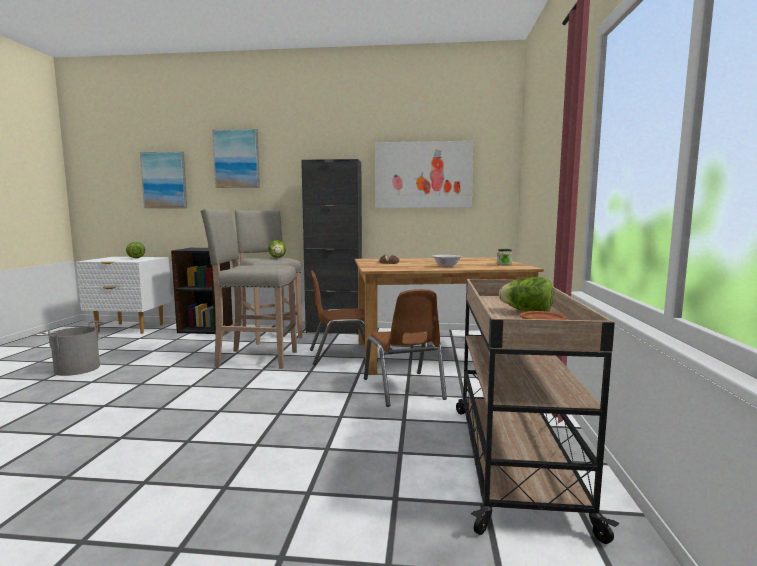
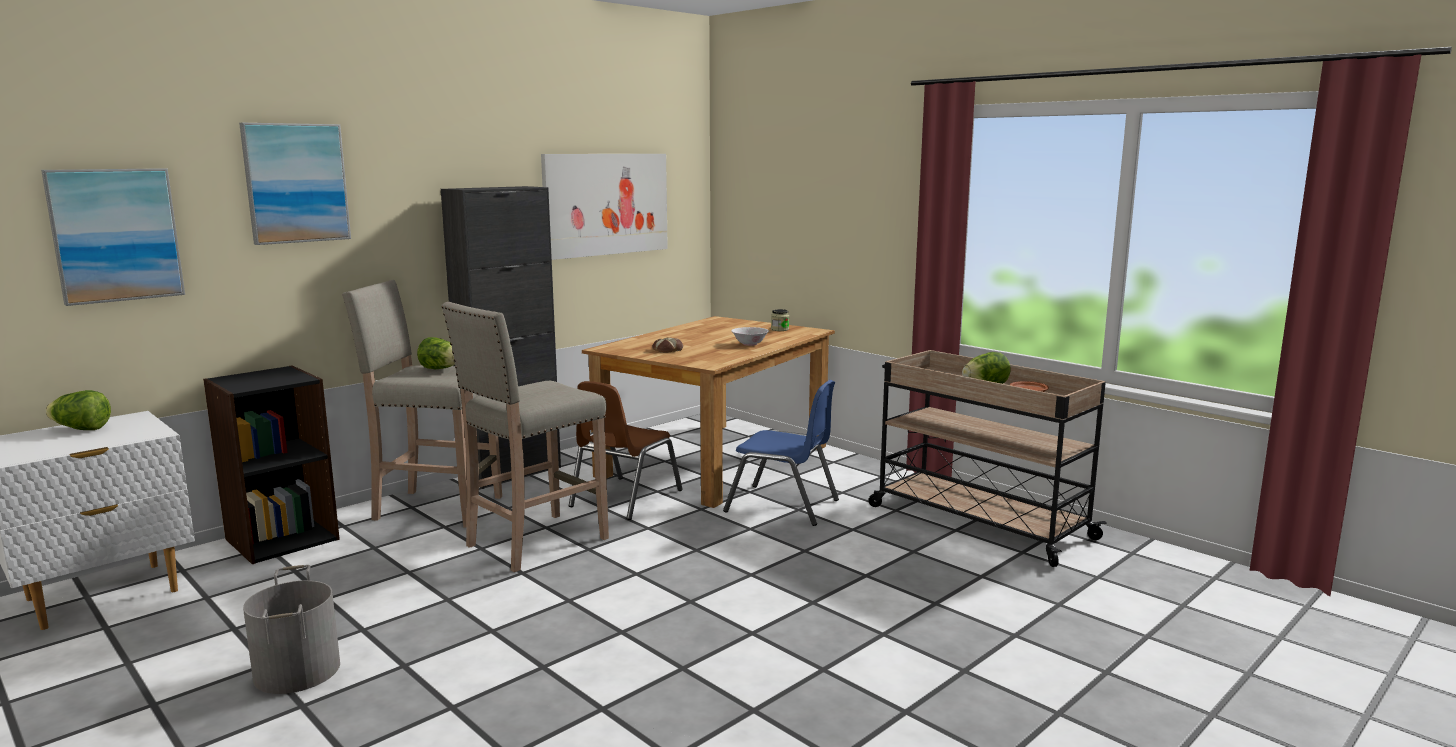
camera: 50 degrees left, 5 degrees up
brown chair [364,289,447,407] -> blue chair [723,380,839,526]

